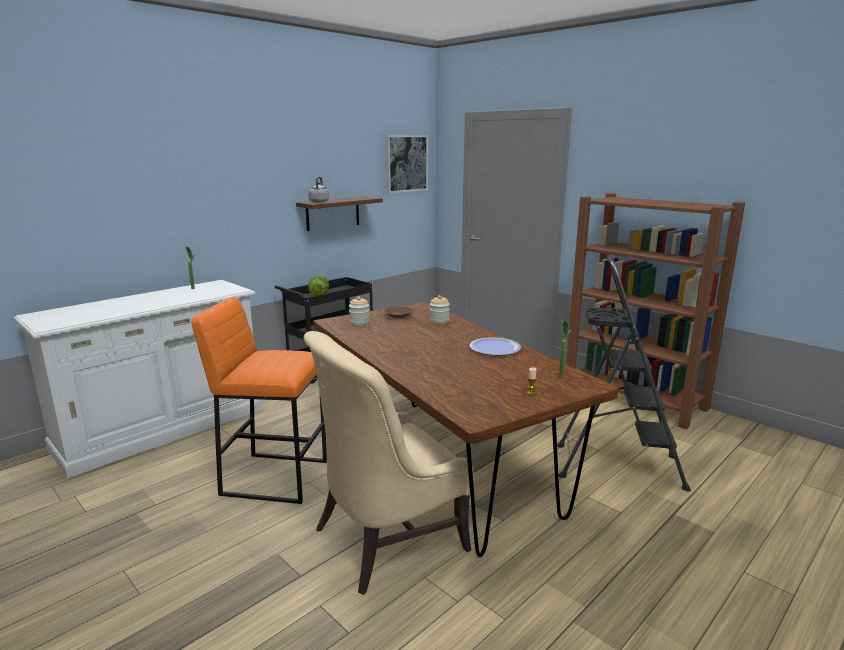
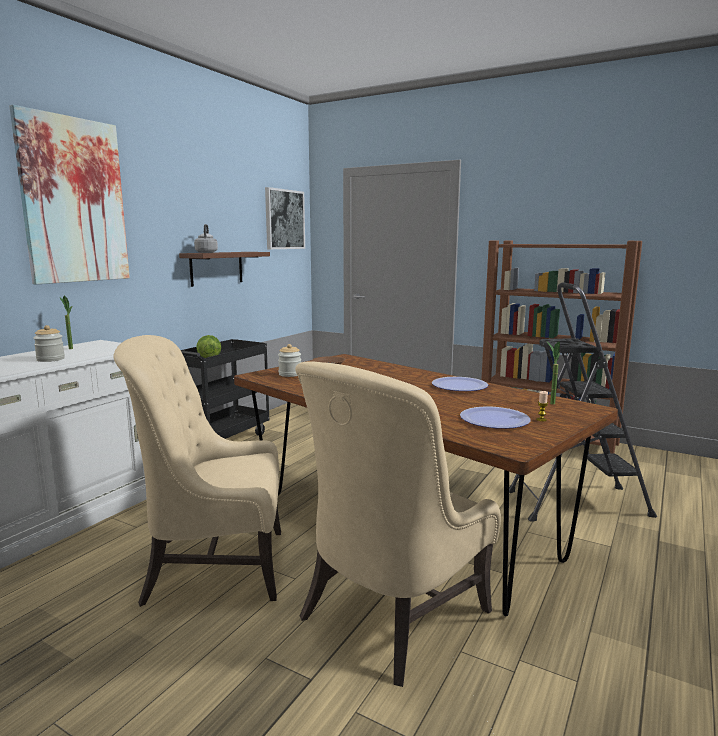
camera: 15 degrees left, 5 degrees down
orange stool [191,297,327,504] -> beige chair [113,335,281,607]
jar [430,295,450,324] -> jar moved to [33,325,65,362]
none -> picture [9,105,130,284]
none -> plate [460,407,531,429]

